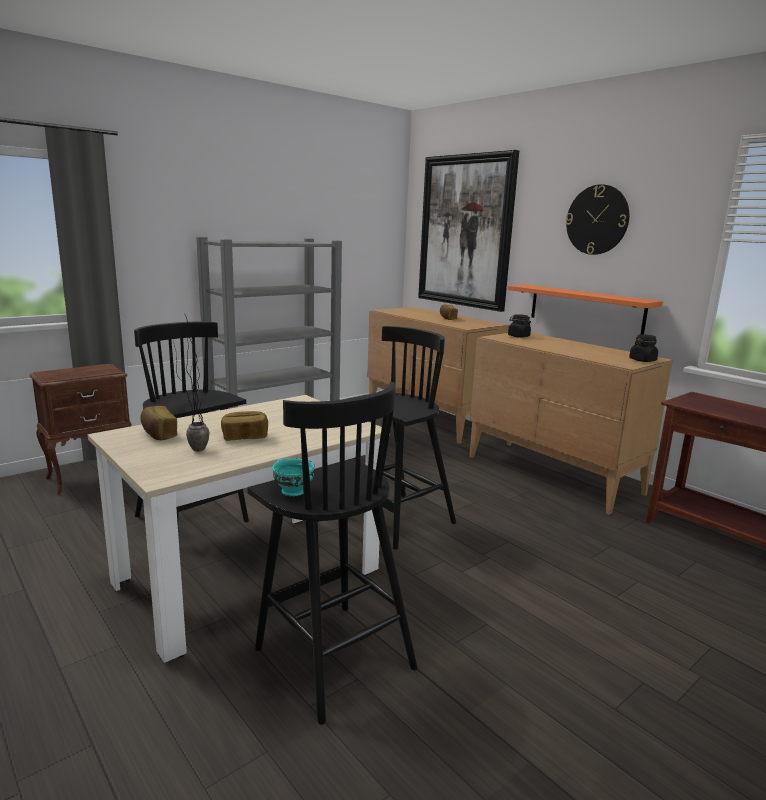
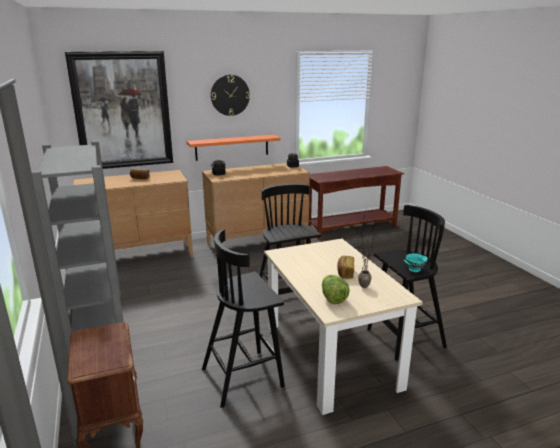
camera: 70 degrees left, 5 degrees up
bread [140,406,177,440] -> lettuce [322,275,350,304]

